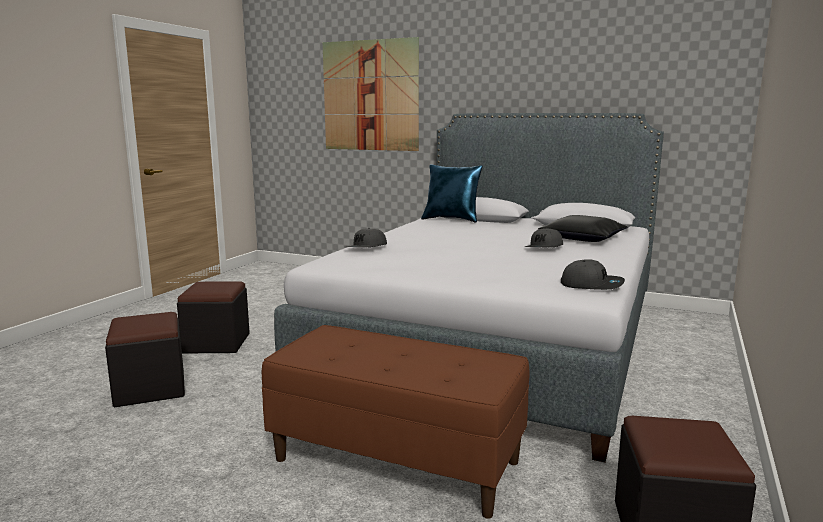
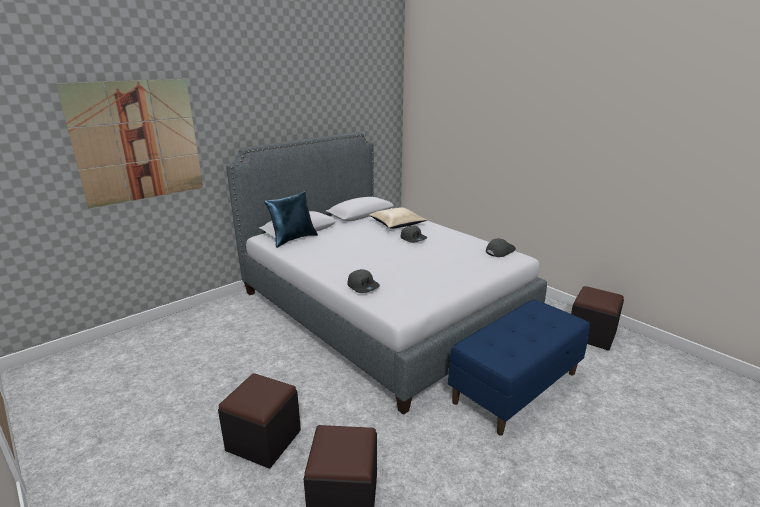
camera: 65 degrees left, 10 degrees up
brown bench [262,325,529,519] -> blue bench [448,299,590,435]
black pillow [538,215,627,242] -> beige pillow [369,207,427,229]

